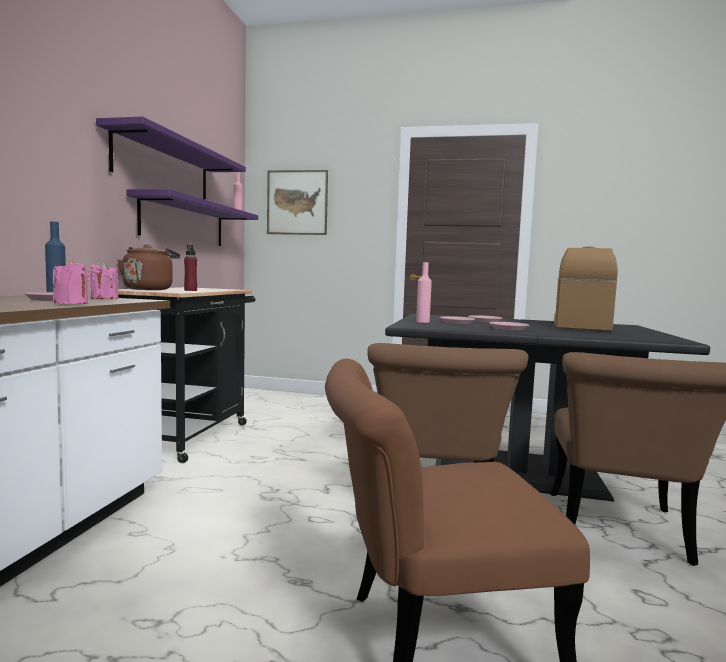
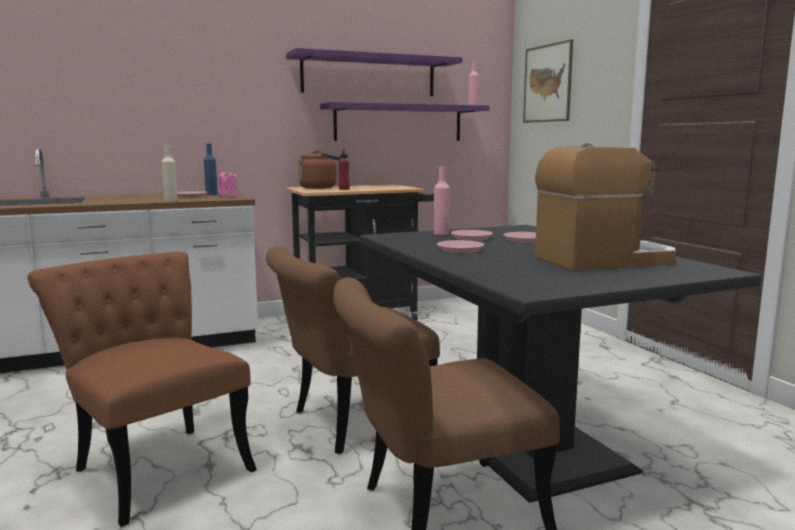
camera: 55 degrees right, 5 degrees up
pink candle [53,260,90,304] -> beige bottle [161,144,178,201]

